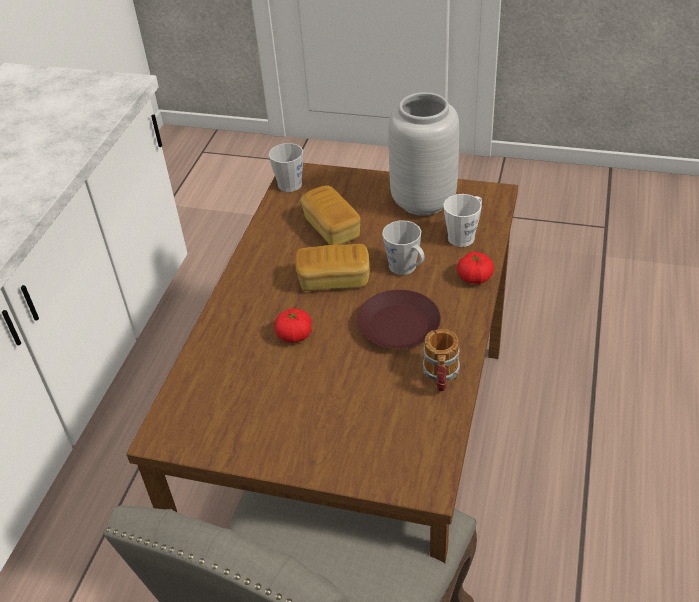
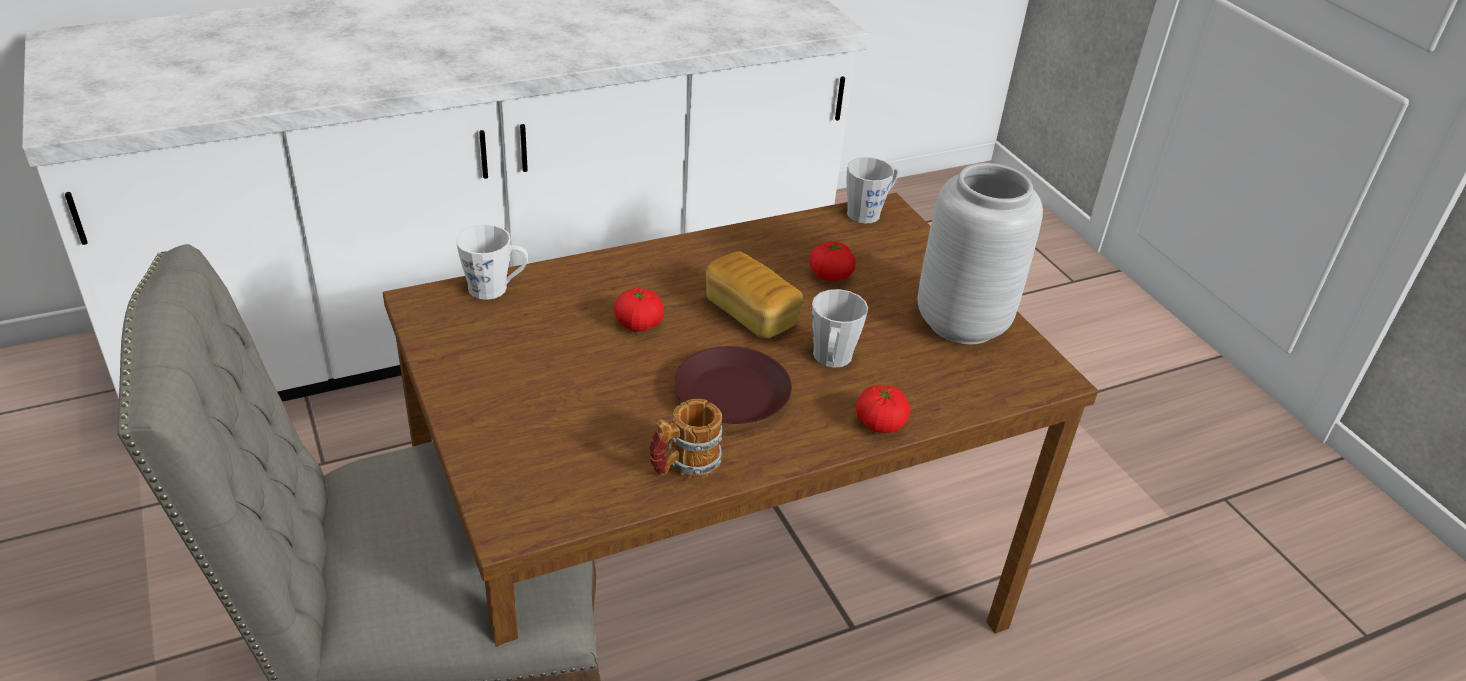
camera: 45 degrees right, 5 degrees down
bread [301,186,360,245] -> tomato [809,242,856,281]
white mug [443,194,482,247] -> white mug moved to [456,224,528,300]

